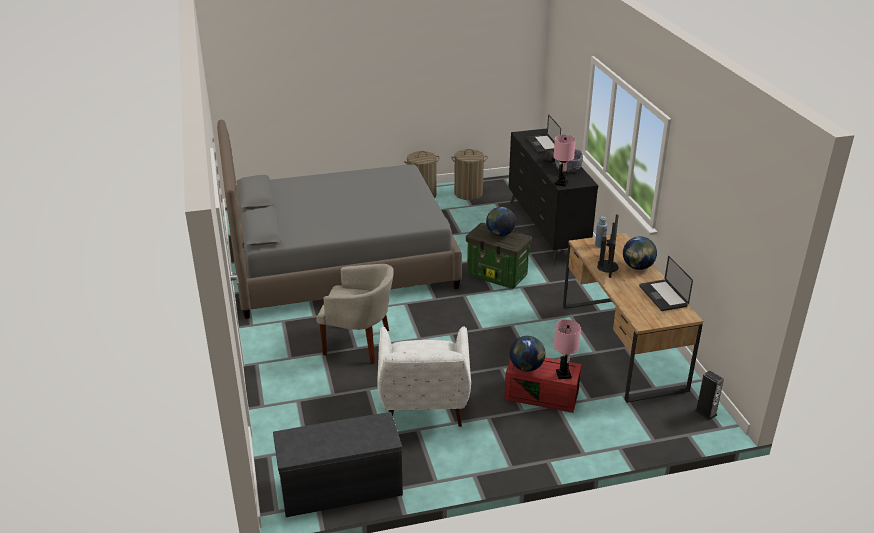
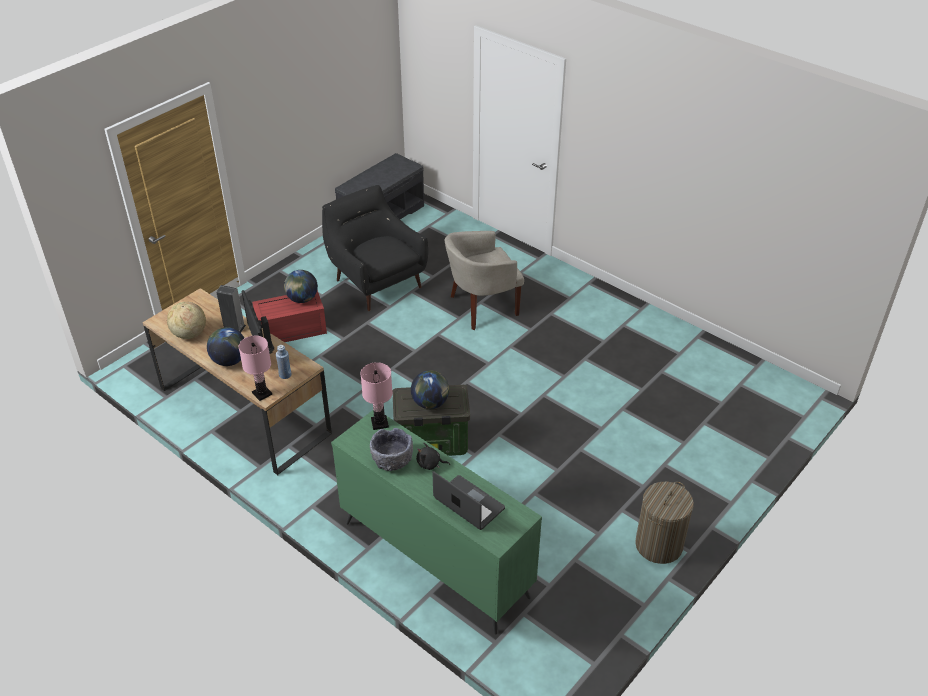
camera: 145 degrees right, 10 degrees up
grey bed [217,120,462,319] -> none
white armchair [377,326,471,427] -> black armchair [322,185,428,311]
laundry basket [451,149,488,200] -> none
black dresser [508,129,598,265] -> green dresser [331,410,542,635]
pink table lamp [554,320,581,379] -> pink table lamp moved to [239,336,272,401]
laptop [639,256,693,311] -> globe [167,302,206,339]
speaker [695,370,724,420] -> speaker moved to [217,285,246,333]

